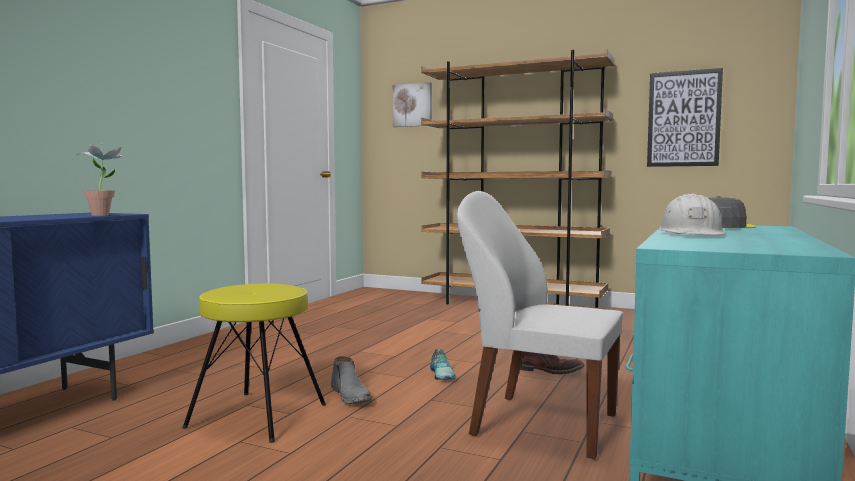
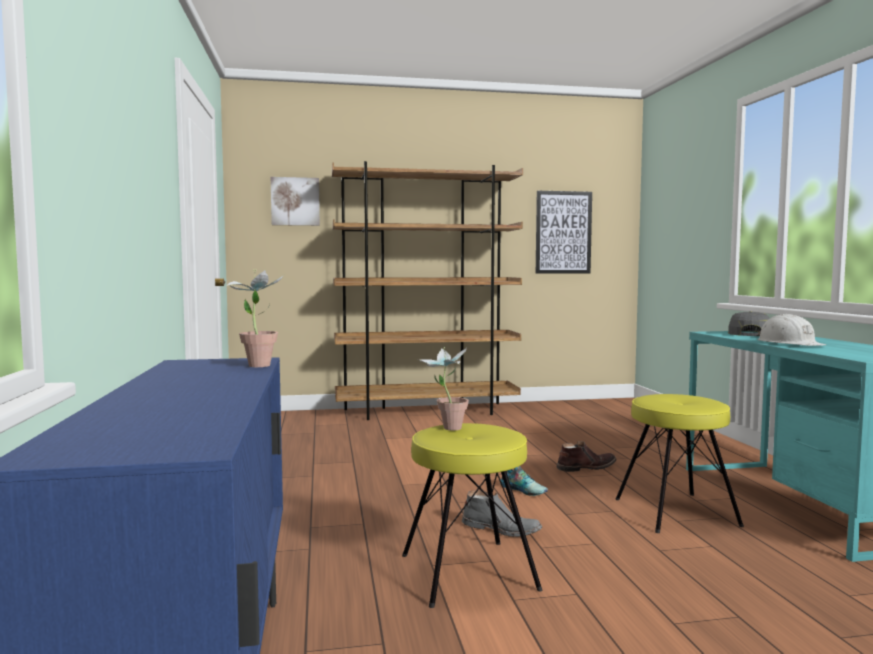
camera: 35 degrees left, 0 degrees up
white chair [456,191,623,459] -> yellow stool [615,394,744,533]
none -> potted plant [418,347,469,430]

